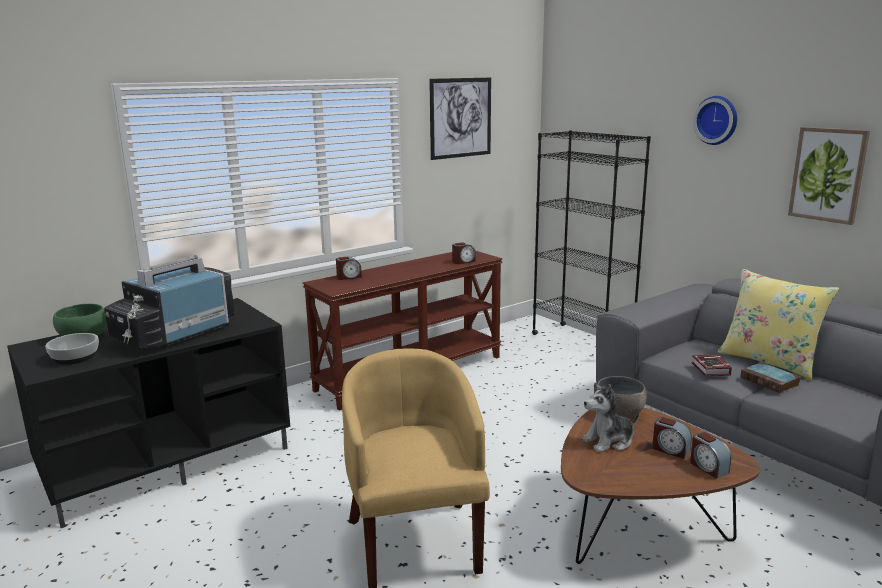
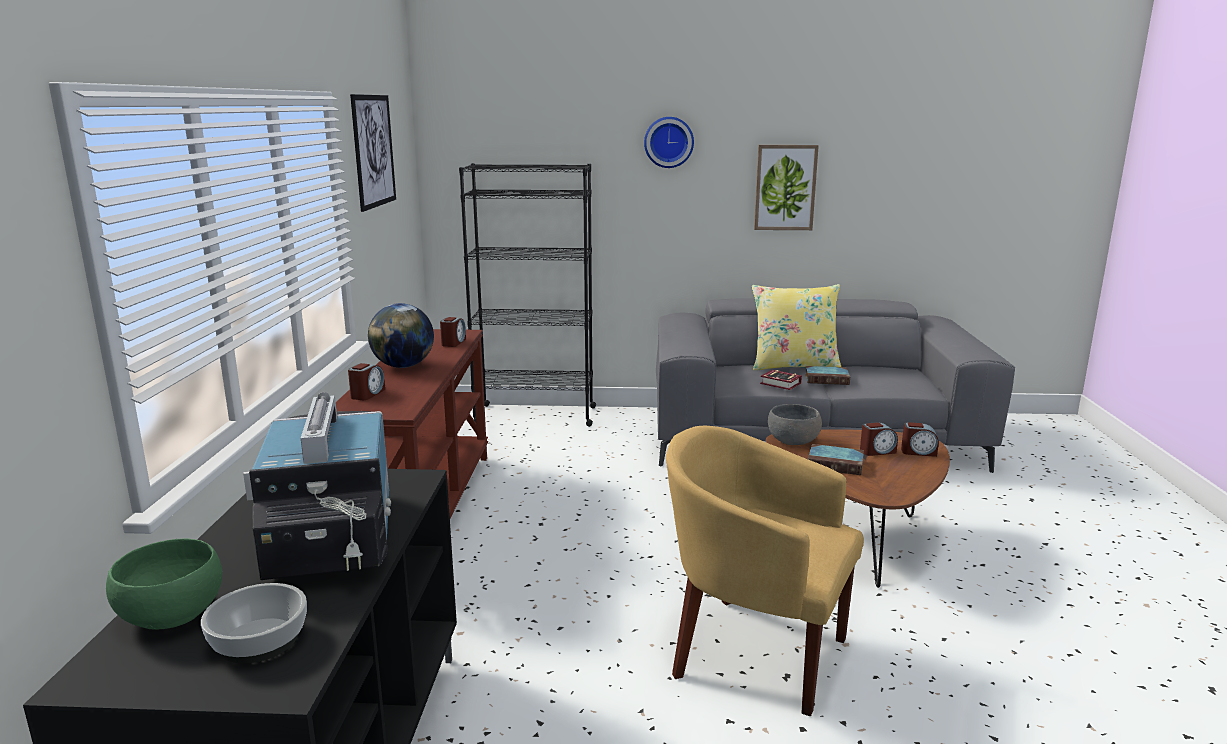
camera: 50 degrees left, 0 degrees up
plush toy [582,383,639,452] -> book [808,444,864,475]
none -> globe [368,303,434,368]

